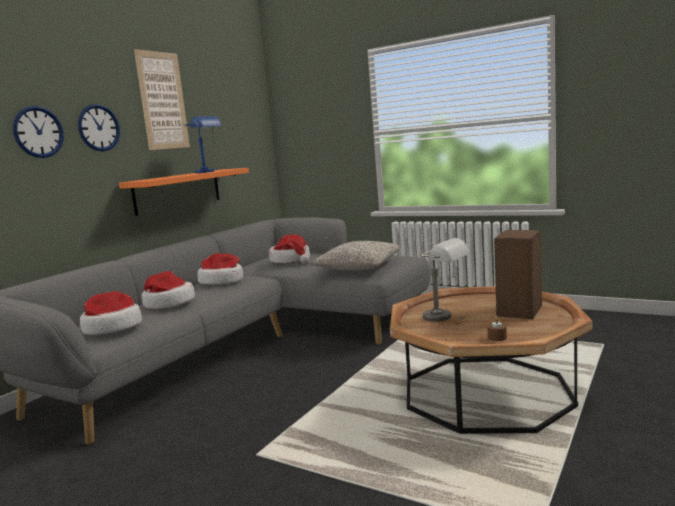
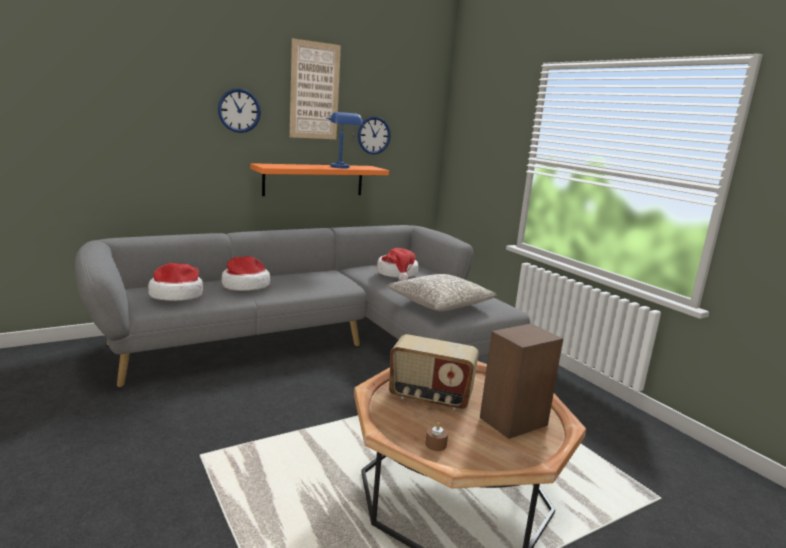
camera: 25 degrees right, 5 degrees up
wall clock [13,106,64,158] -> wall clock moved to [358,116,391,154]
hat [197,253,243,285] -> none
grey table lamp [420,238,469,322] -> radio [389,334,479,410]

